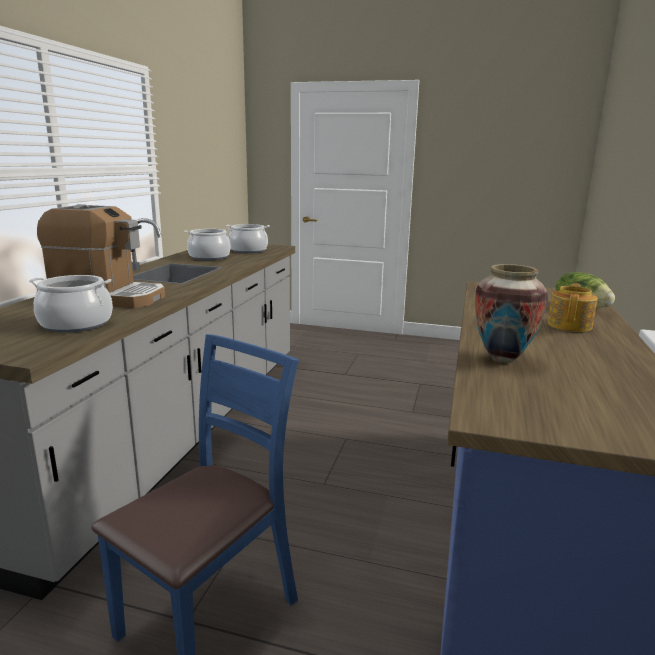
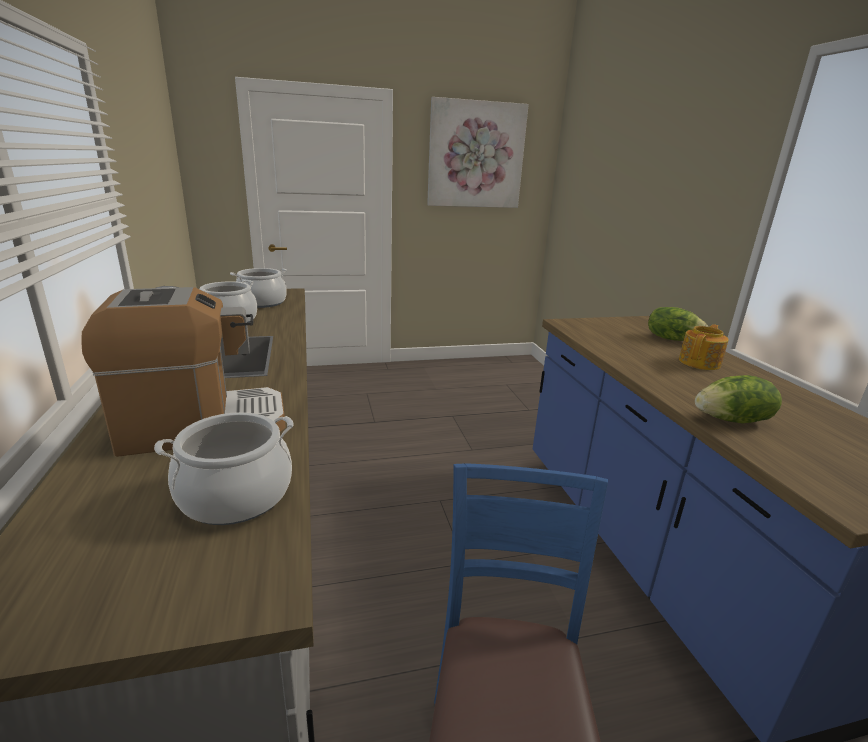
camera: 30 degrees left, 5 degrees up
vase [475,264,548,363] -> lettuce [695,375,782,424]
teapot [547,283,598,332] -> teapot turned 45 degrees clockwise [679,324,728,370]
none -> picture [427,97,529,208]

